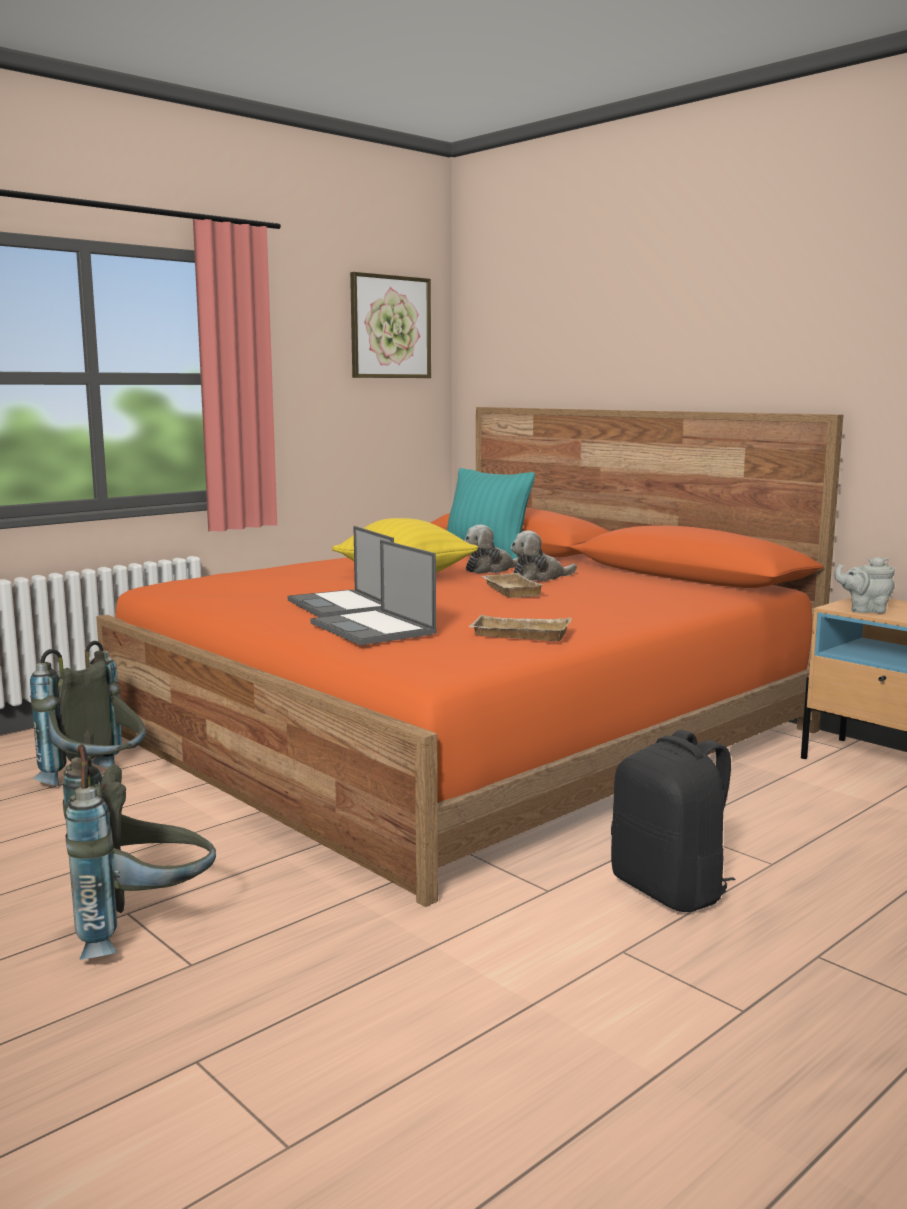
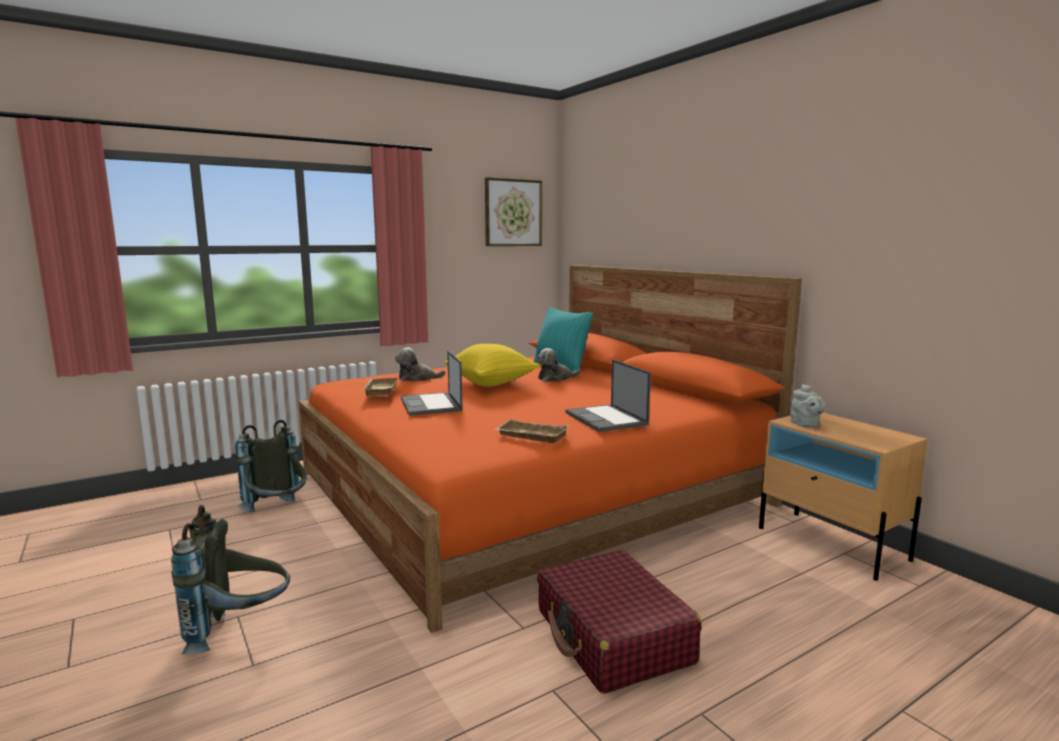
camera: 10 degrees right, 0 degrees up
laptop [311,540,436,645] -> laptop moved to [566,359,651,432]
beige tray [481,573,543,598] -> beige tray moved to [362,377,398,396]
plush toy [510,531,577,581] -> plush toy moved to [395,347,446,381]
black backpack [611,730,736,912] -> red suitcase [537,550,702,694]
grey teapot [834,557,895,613] -> grey teapot turned 120 degrees counterclockwise [791,384,826,428]

